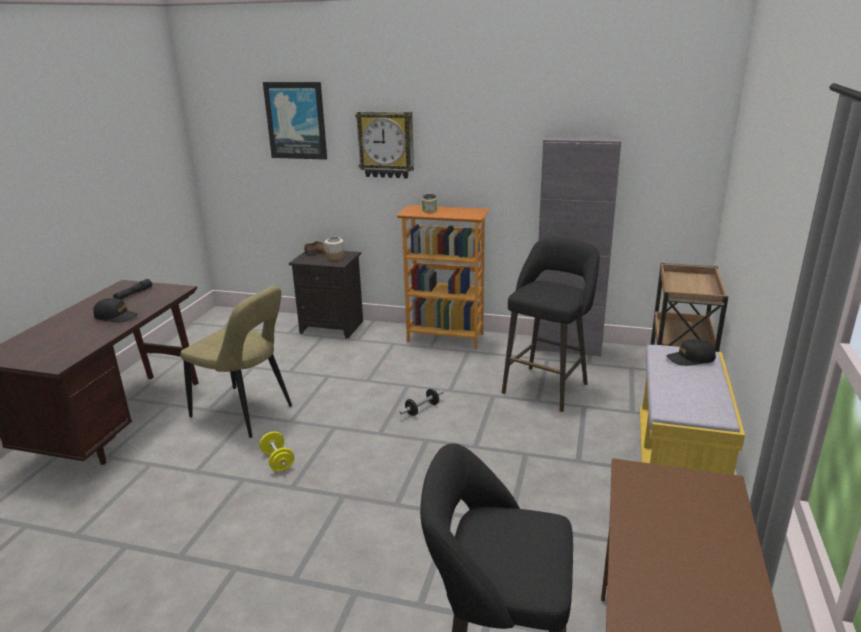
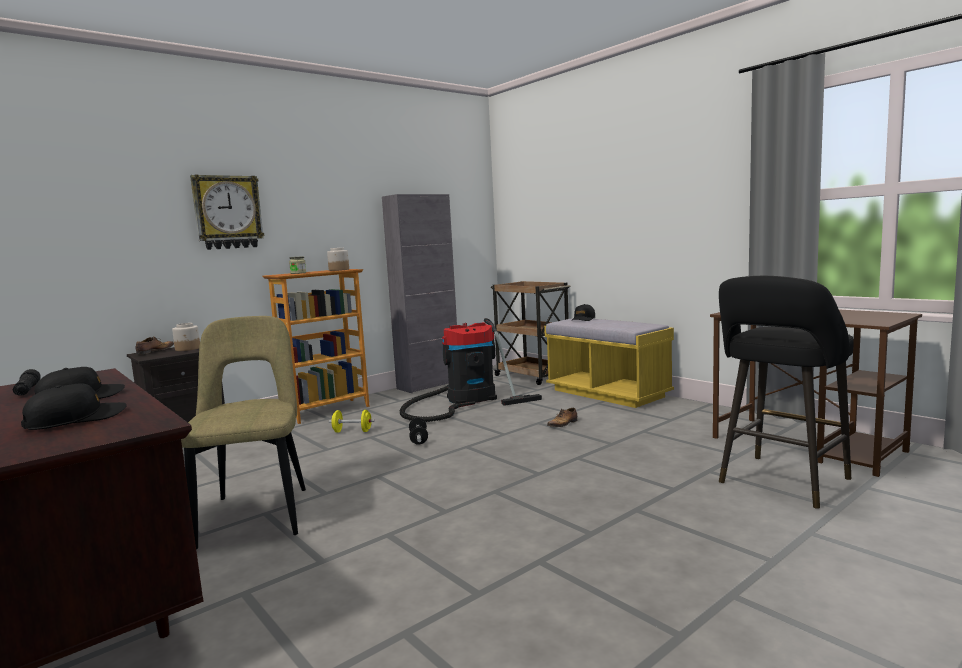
camera: 55 degrees left, 15 degrees down
beige chair [180,286,292,438] -> beige chair turned 75 degrees counterclockwise [181,316,306,549]
yellow dumbbell [259,431,294,472] -> yellow dumbbell moved to [329,410,375,433]
picture [263,82,327,160] -> none
black stool [502,238,599,412] -> vacuum cleaner [400,318,542,422]
none -> black cap [21,383,127,430]
none -> jar [327,248,349,271]
none -> shoe [547,408,577,427]

